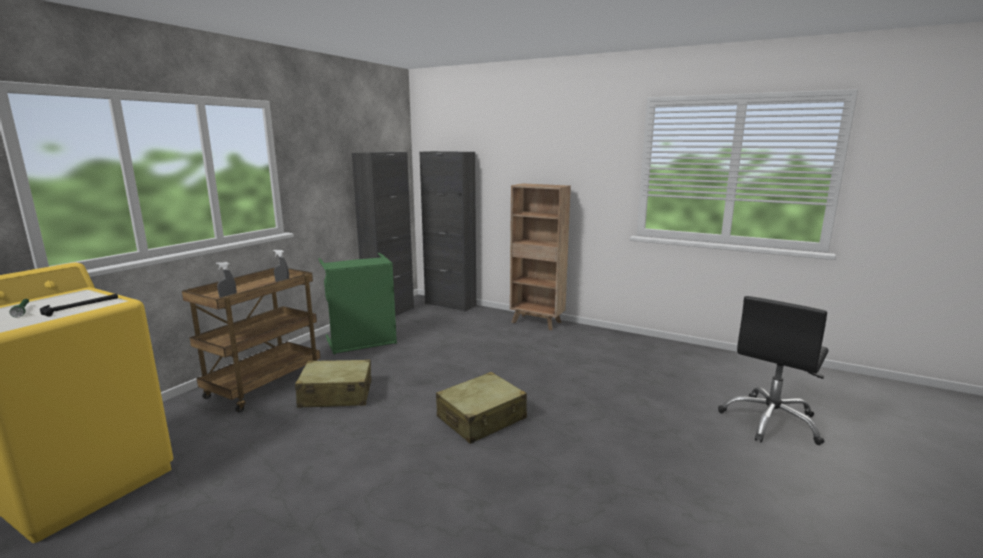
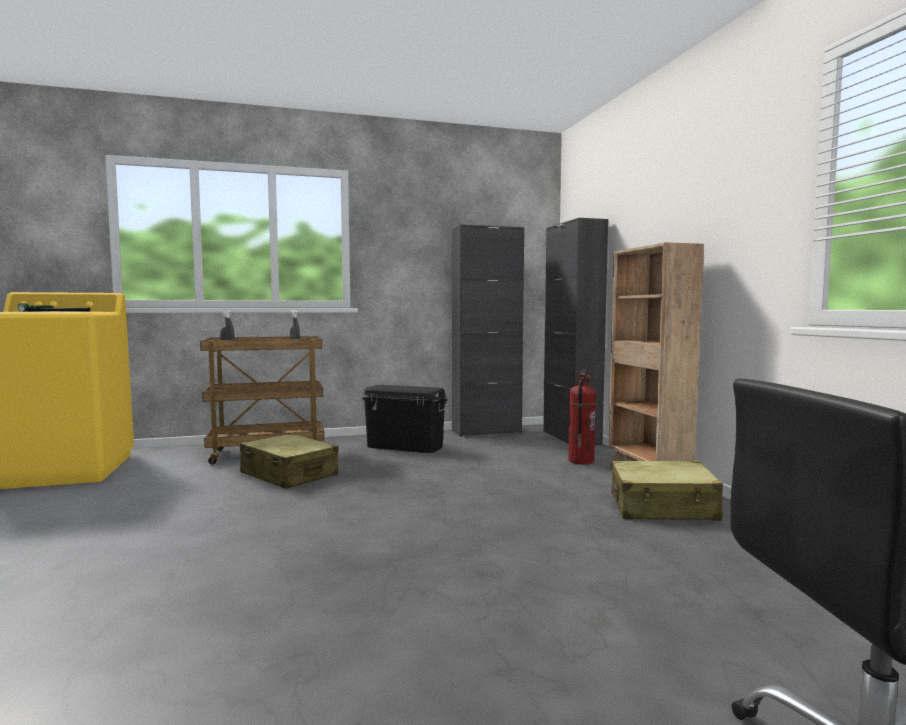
camera: 45 degrees right, 10 degrees down
green laundry basket [318,253,397,354] -> black storage box [362,385,447,453]
beige suitcase [436,372,527,444] -> beige suitcase moved to [611,461,723,521]
none -> fire extinguisher [568,369,596,465]

